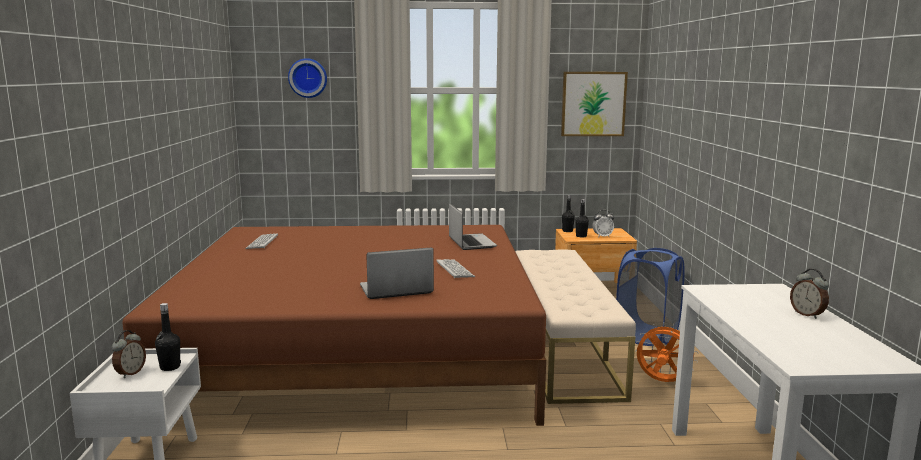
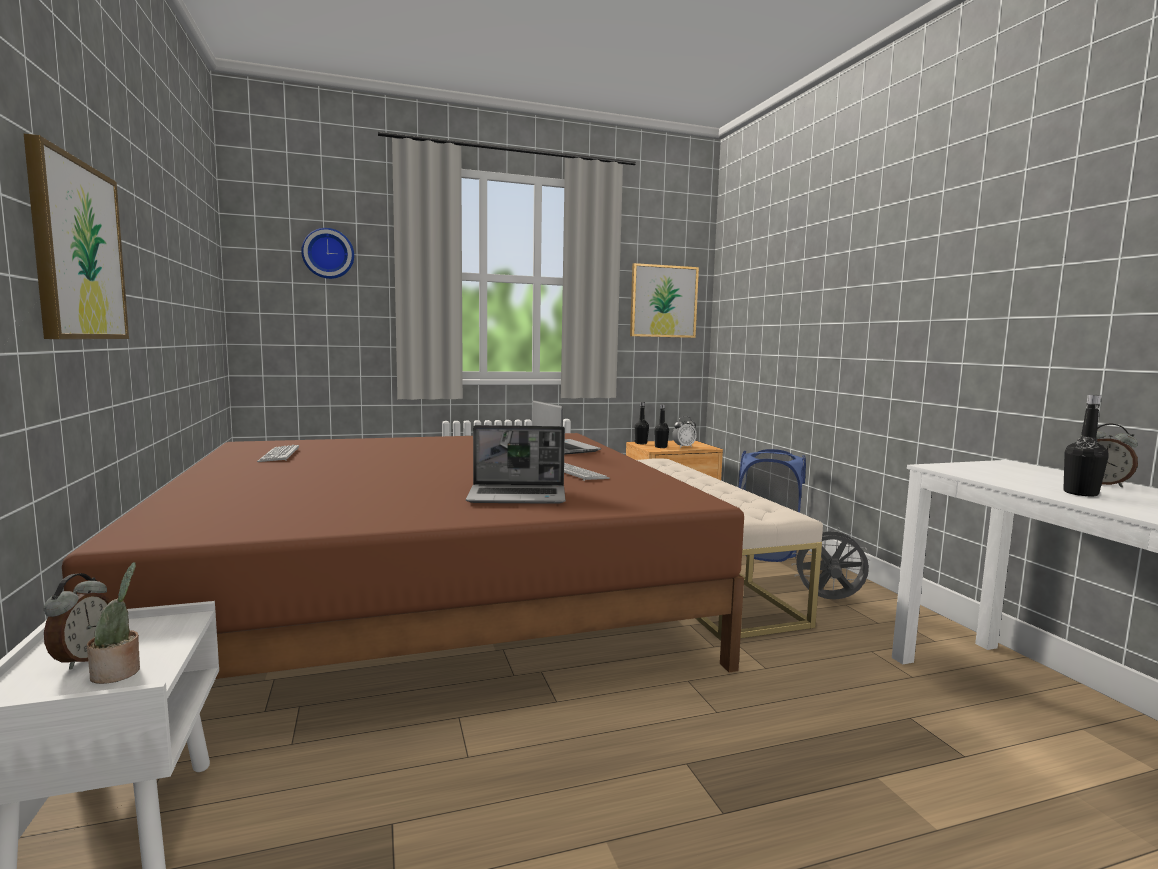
camera: 15 degrees left, 5 degrees down
black bottle [155,303,181,371] -> black bottle moved to [1064,395,1109,496]
laptop [360,248,434,299] -> laptop turned 150 degrees counterclockwise [466,425,566,504]
orange fan [635,322,698,382] -> grey fan [791,526,870,600]
none -> picture [24,134,129,339]
none -> potted plant [87,562,140,684]

